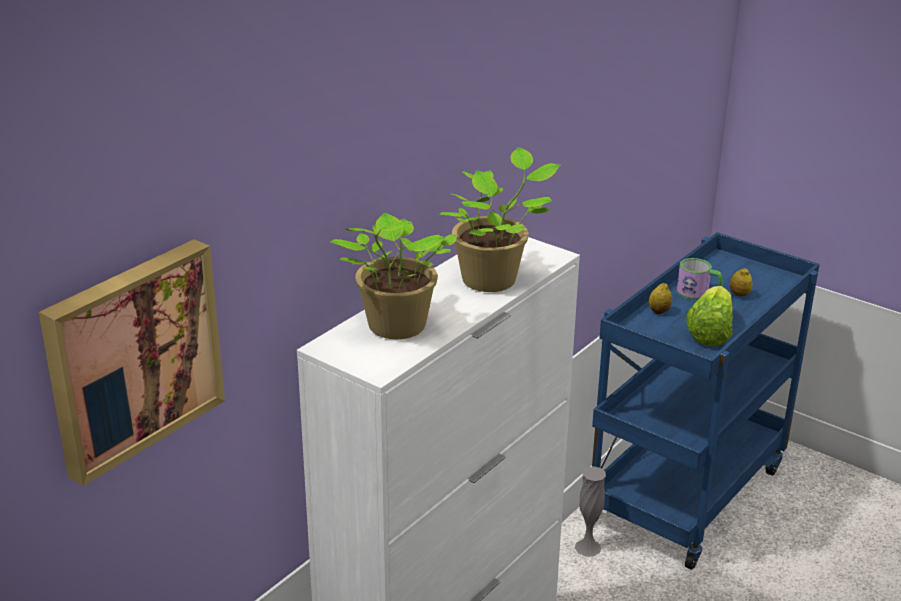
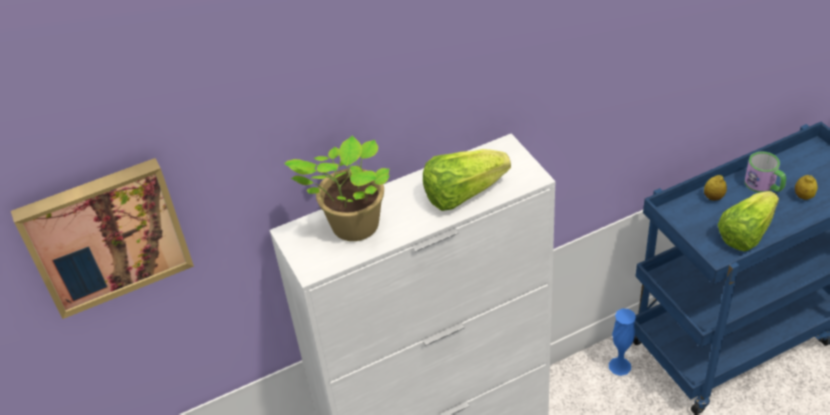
camera: 30 degrees right, 15 degrees up
potted plant [440,147,561,292] -> lettuce [423,149,511,211]
grey vase [575,466,606,556] -> blue vase [609,308,636,376]

